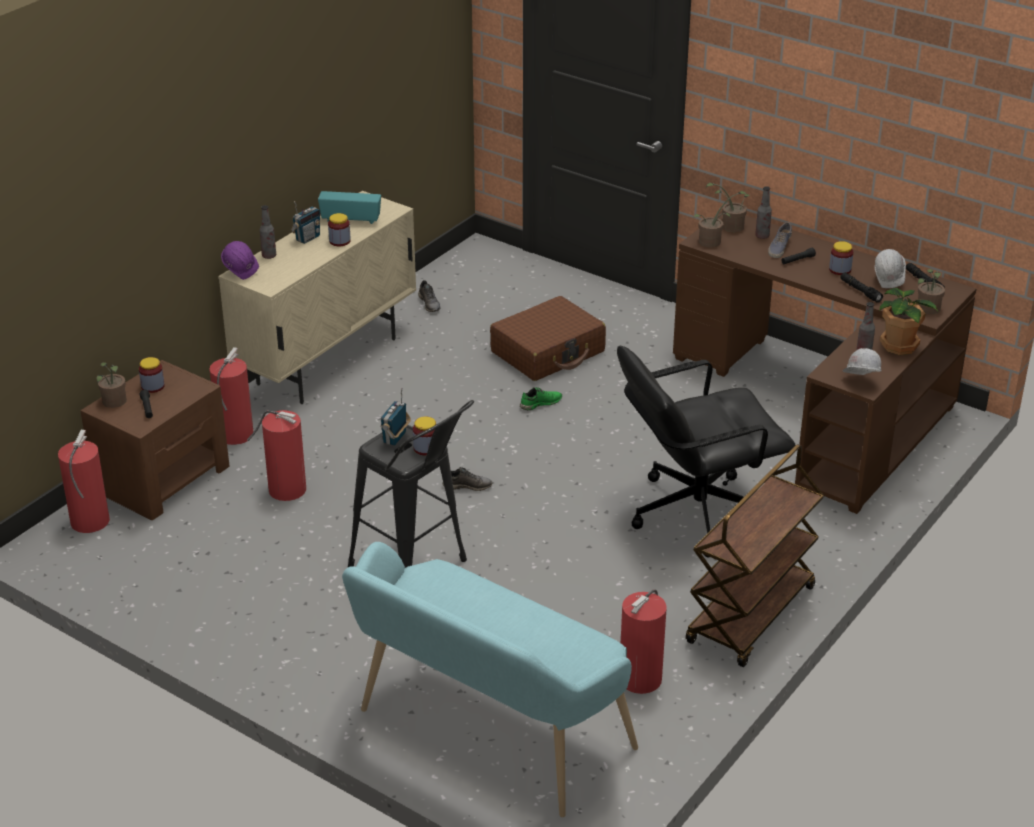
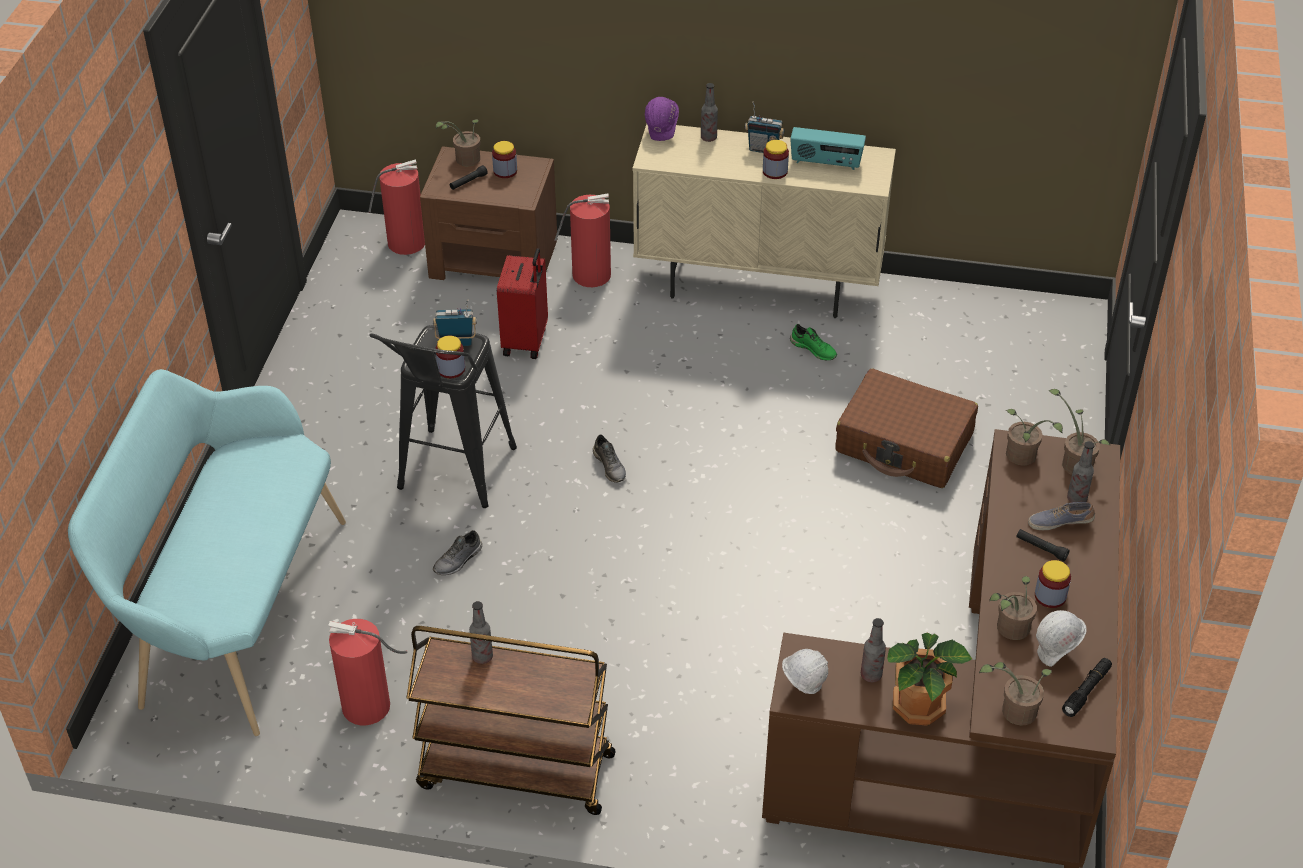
camera: 65 degrees right, 10 degrees up
fire extinguisher [247,410,306,501] -> red suitcase [497,248,548,359]
radio [318,191,381,224] -> radio turned 120 degrees clockwise [790,127,866,170]
grey shoe [418,280,441,312] -> grey shoe moved to [433,530,482,575]
green shoe [520,387,562,410] -> green shoe moved to [790,324,837,360]
black office chair [617,345,796,558] -> none
black flashlight [840,272,883,302] -> potted plant [989,576,1037,640]
none -> bottle [469,601,493,664]

